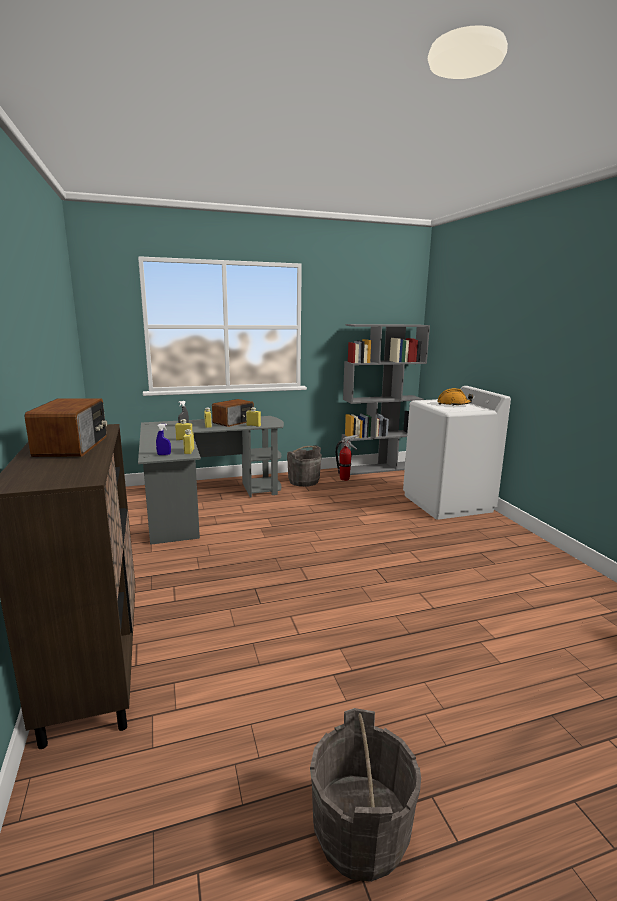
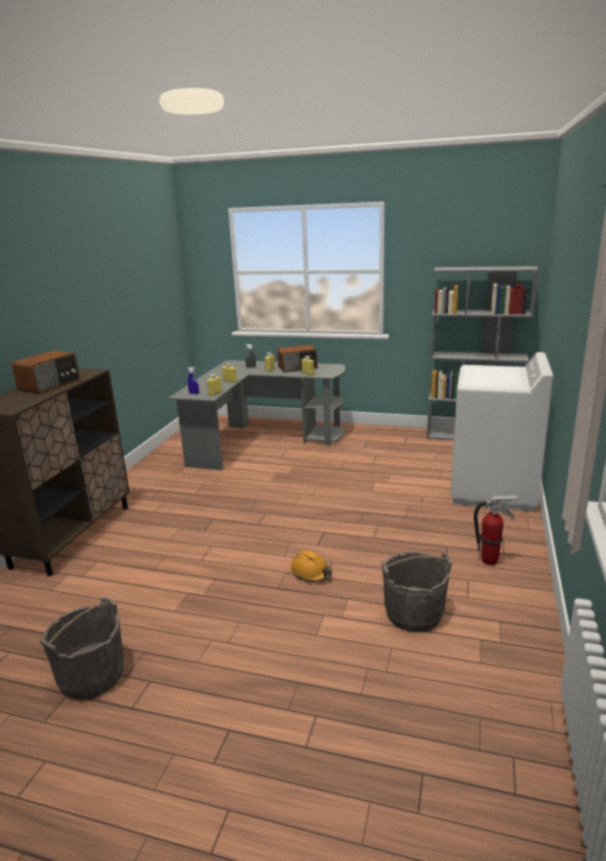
camera: 35 degrees right, 5 degrees up
grey bucket [287,445,322,487] -> grey bucket moved to [381,552,452,632]
fire extinguisher [335,435,358,481] -> fire extinguisher moved to [474,495,518,565]
orange hard hat [437,388,473,405] -> orange hard hat moved to [291,551,332,582]

